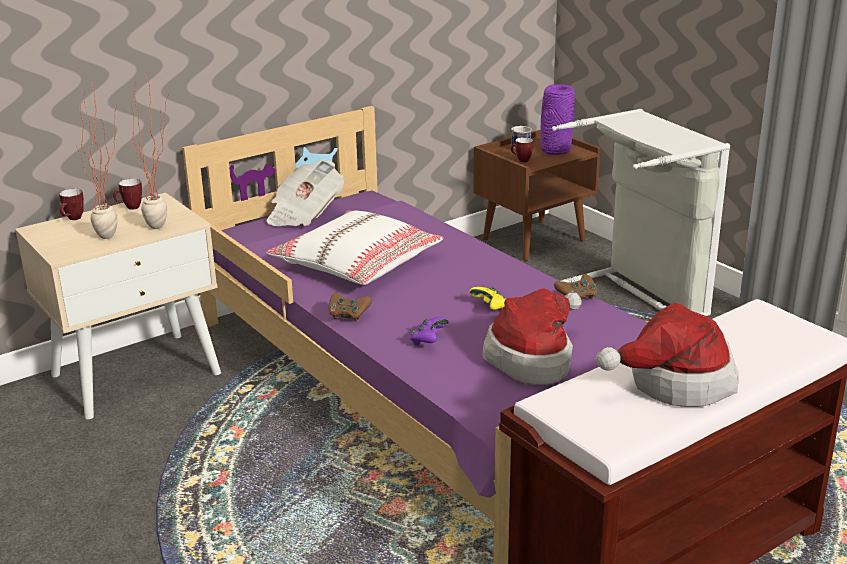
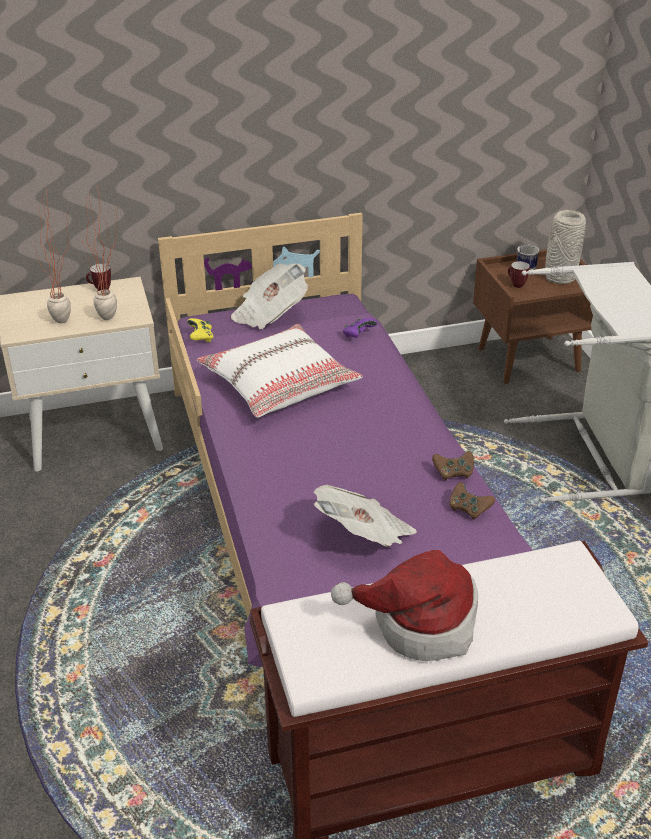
camera: 20 degrees right, 10 degrees up
mug [59,189,84,220] -> none
brown game controller [329,292,372,322] -> brown game controller moved to [449,482,495,520]
purple game controller [410,317,449,346] -> purple game controller moved to [343,318,378,338]
yellow game controller [469,287,506,310] -> yellow game controller moved to [187,318,214,342]
hat [483,288,582,385] -> newspaper [313,485,417,547]
purple vase [540,84,575,155] -> grey vase [545,210,586,284]

